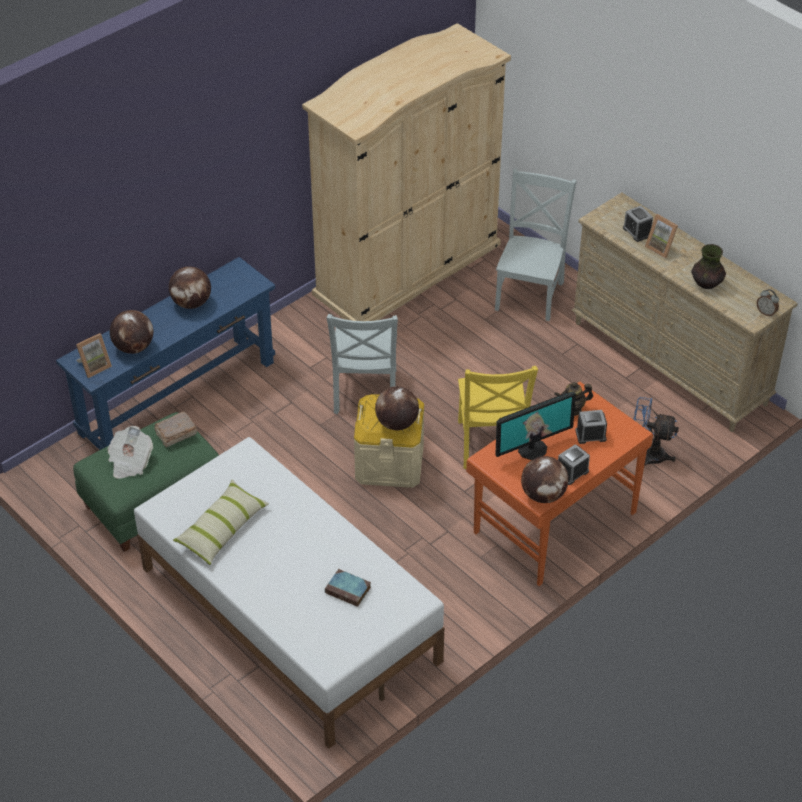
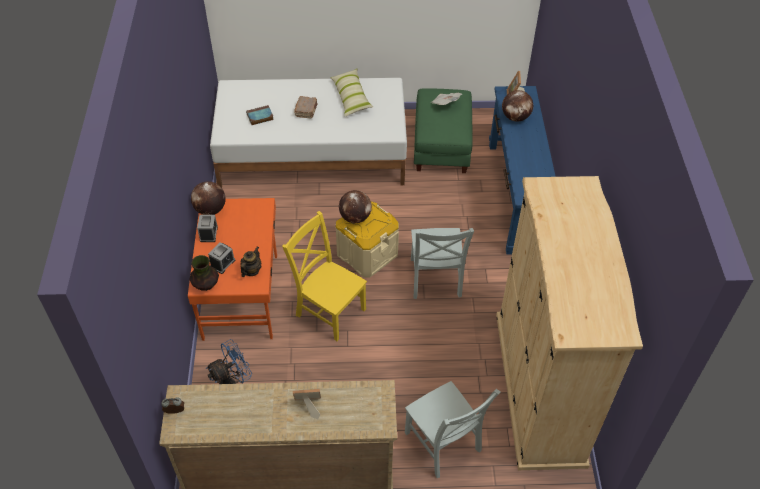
camera: 130 degrees right, 5 degrees up
brown book [154,411,197,447] -> brown book moved to [294,96,318,119]
globe [169,266,211,309] -> none
grey chair [327,314,398,414] -> grey chair turned 135 degrees counterclockwise [411,228,474,299]
monitor [495,392,576,460] -> none
alarm clock [623,206,653,242] -> none
vase [691,244,726,289] -> vase moved to [189,255,219,291]

